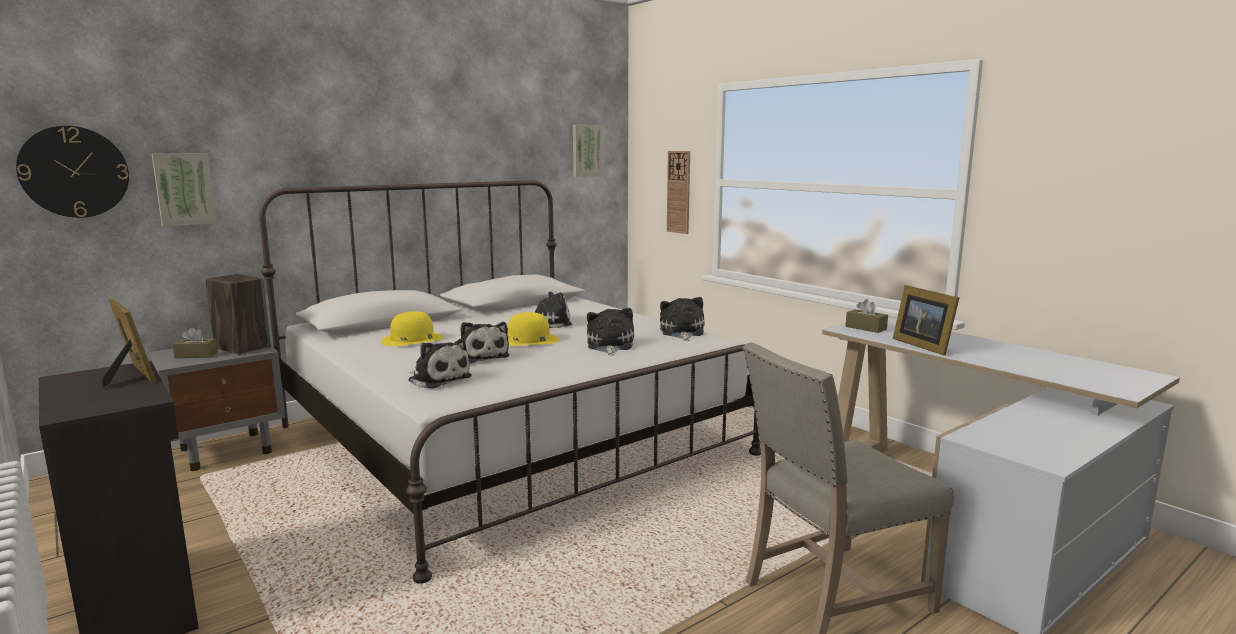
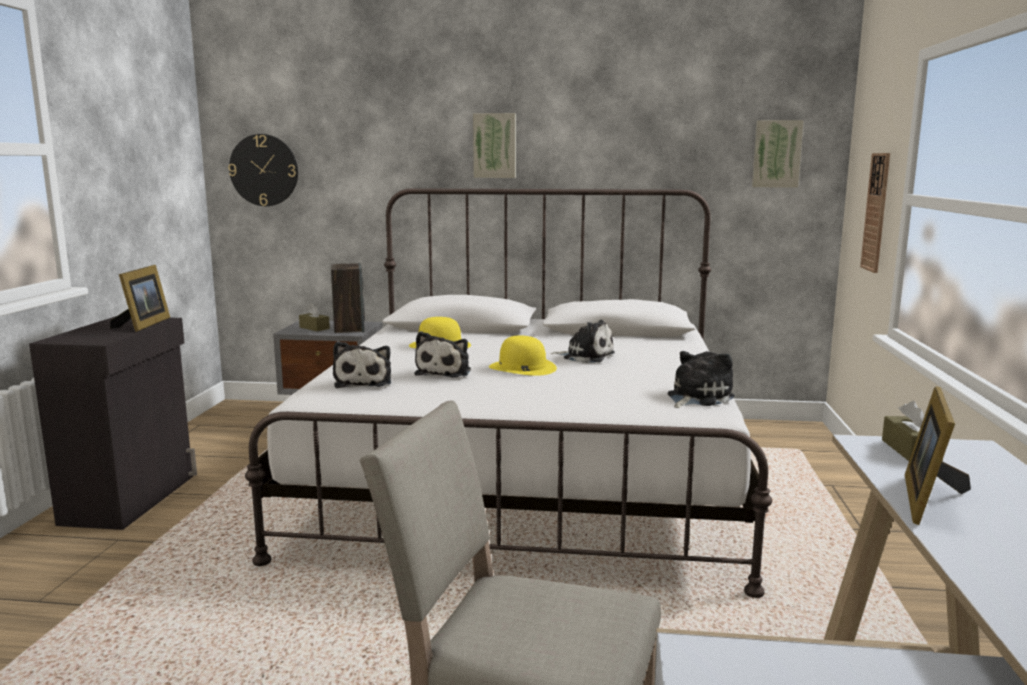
camera: 45 degrees right, 0 degrees up
picture [151,153,217,226] -> picture moved to [473,113,516,178]
plush toy [587,308,634,356] -> none

